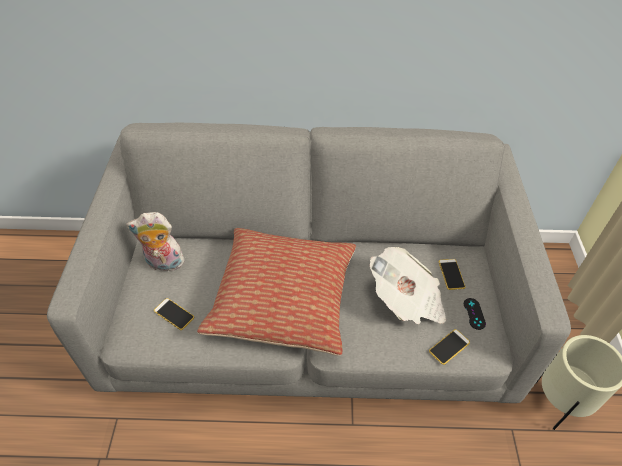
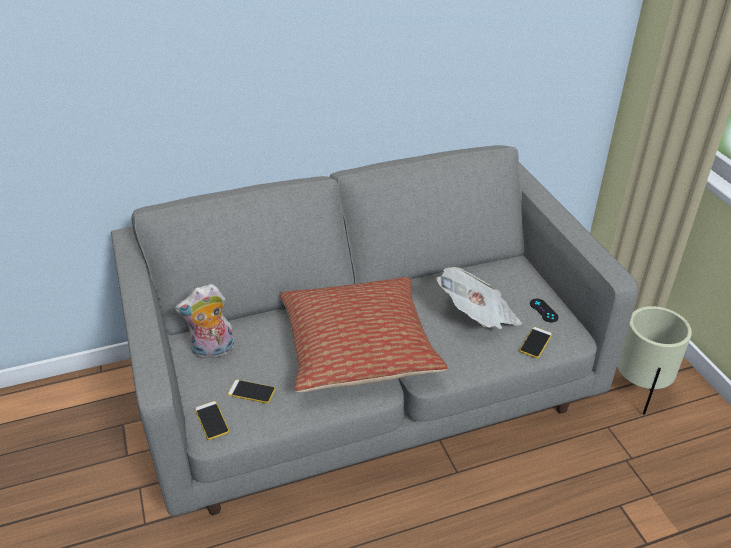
camera: 20 degrees left, 10 degrees down
phone [438,259,465,290] -> phone moved to [195,401,229,440]

